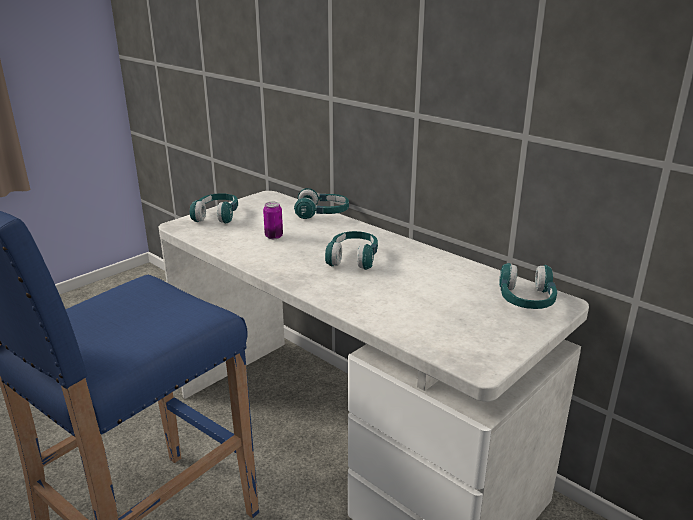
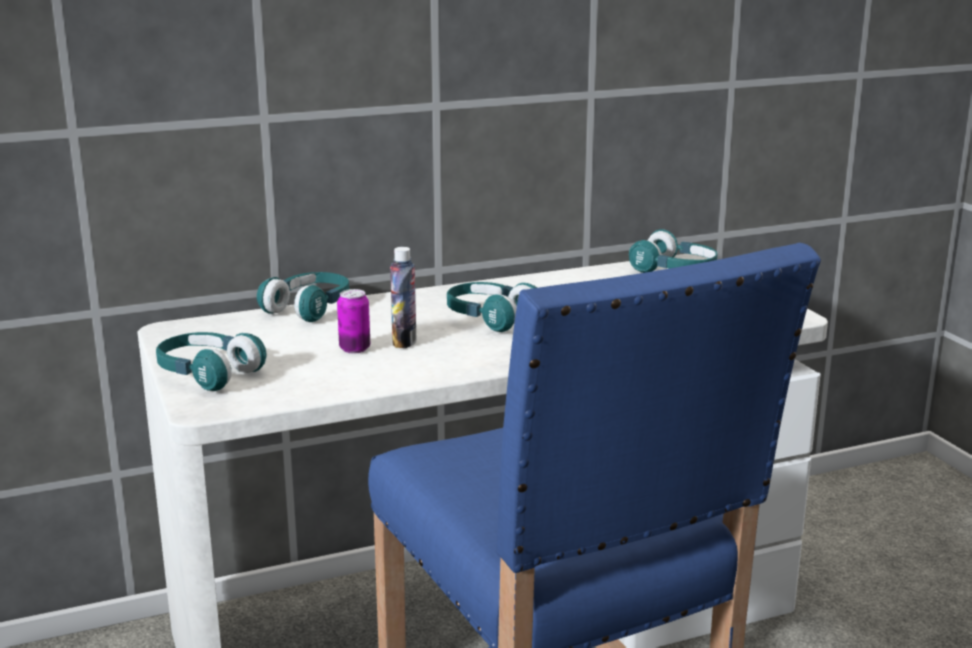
camera: 65 degrees left, 5 degrees down
none -> bottle [390,247,417,348]

